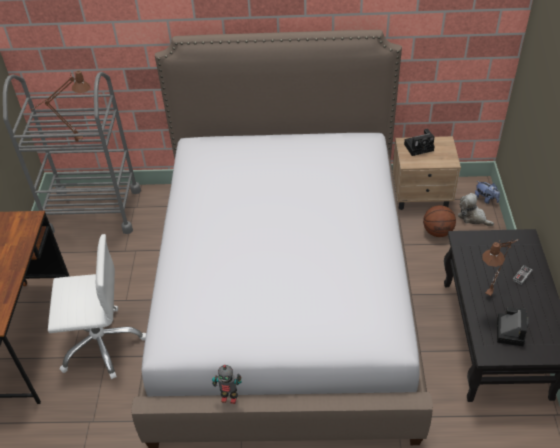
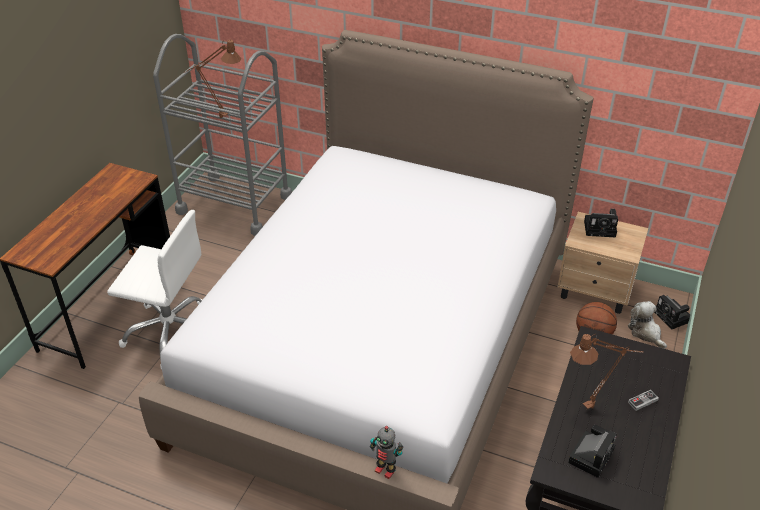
camera: 20 degrees right, 5 degrees down
toy robot [212,365,242,404] -> toy robot moved to [370,426,403,479]
plush toy [475,181,500,204] -> camera [654,295,690,329]

